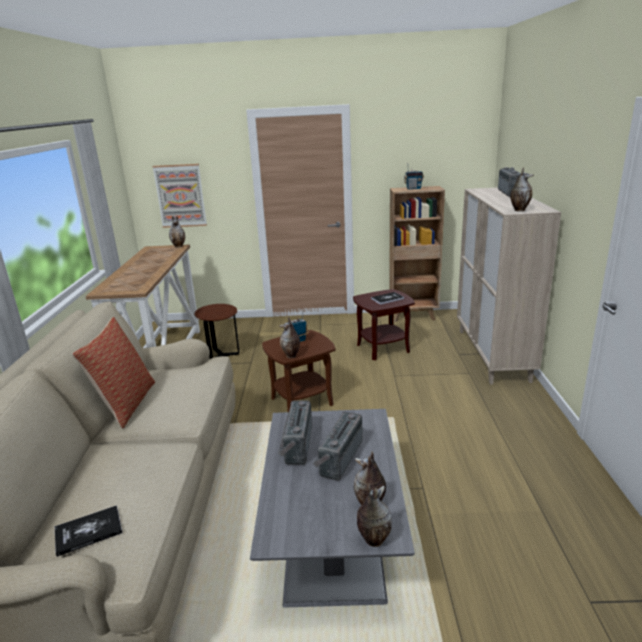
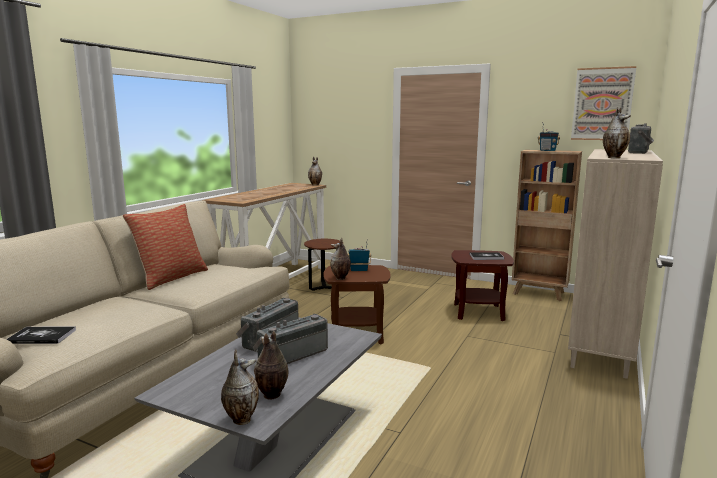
camera: 25 degrees right, 10 degrees down
picture [152,164,207,228] -> picture moved to [571,66,636,140]

